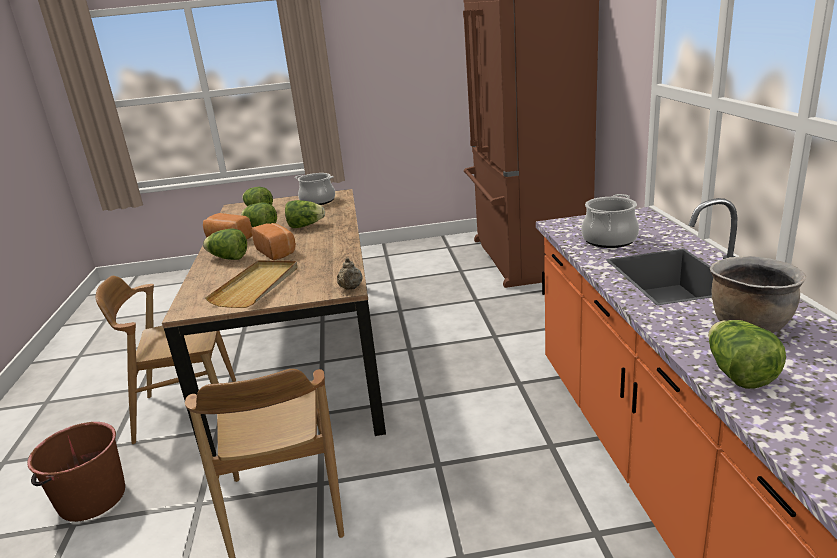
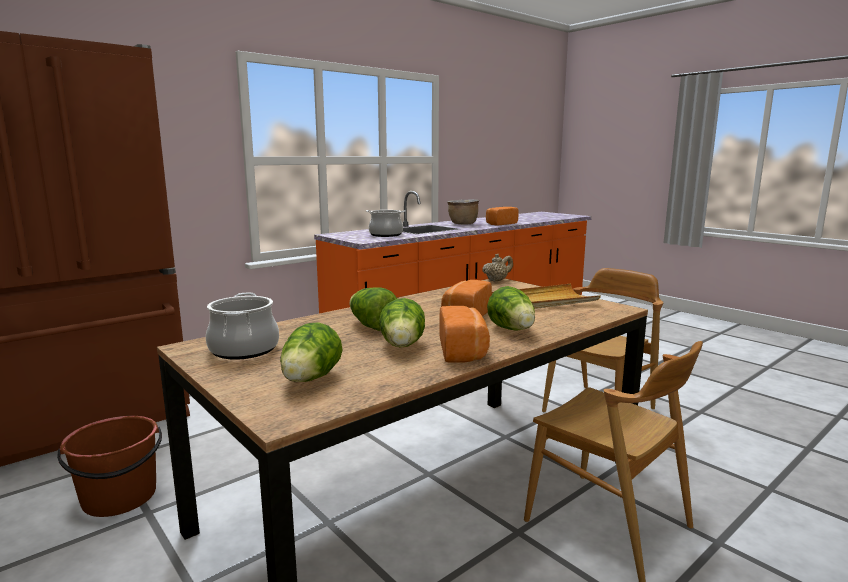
camera: 125 degrees left, 10 degrees down
brown bucket [27,422,125,522] -> brown bucket moved to [57,416,162,517]
lettuce [708,320,786,389] -> bread [486,207,519,225]

